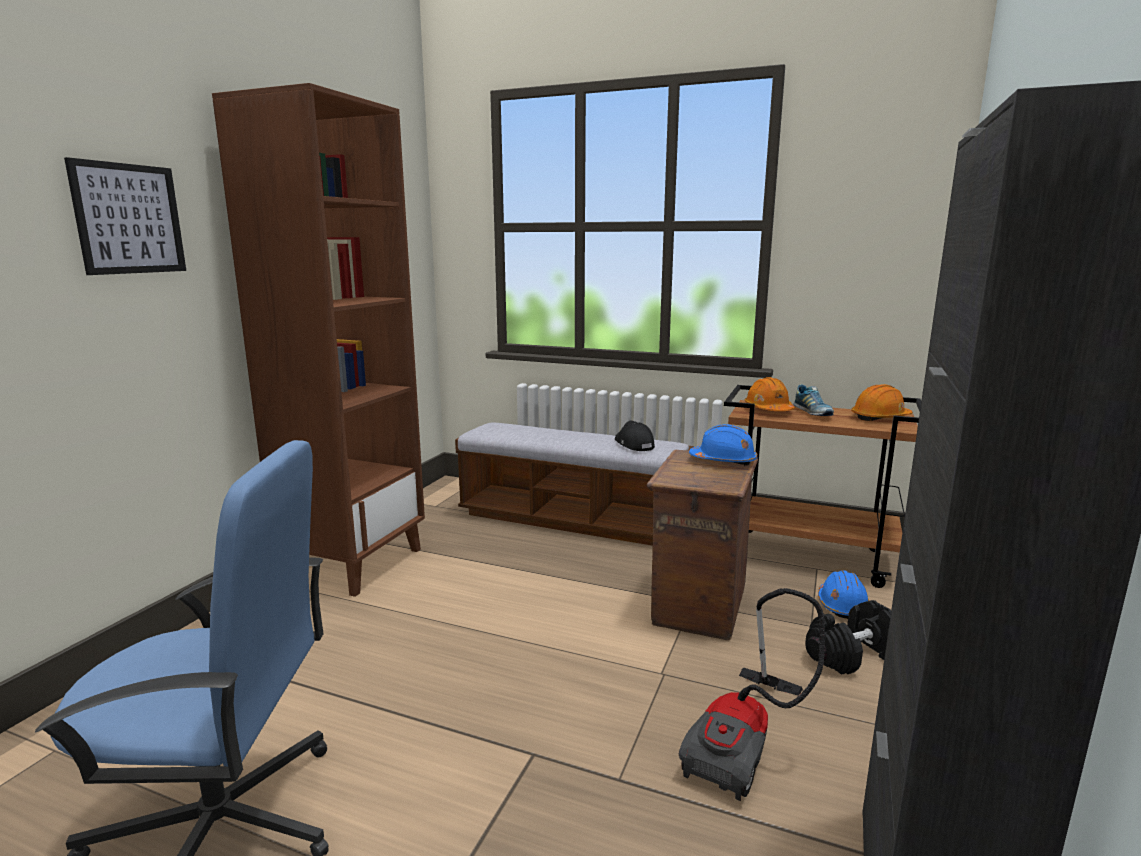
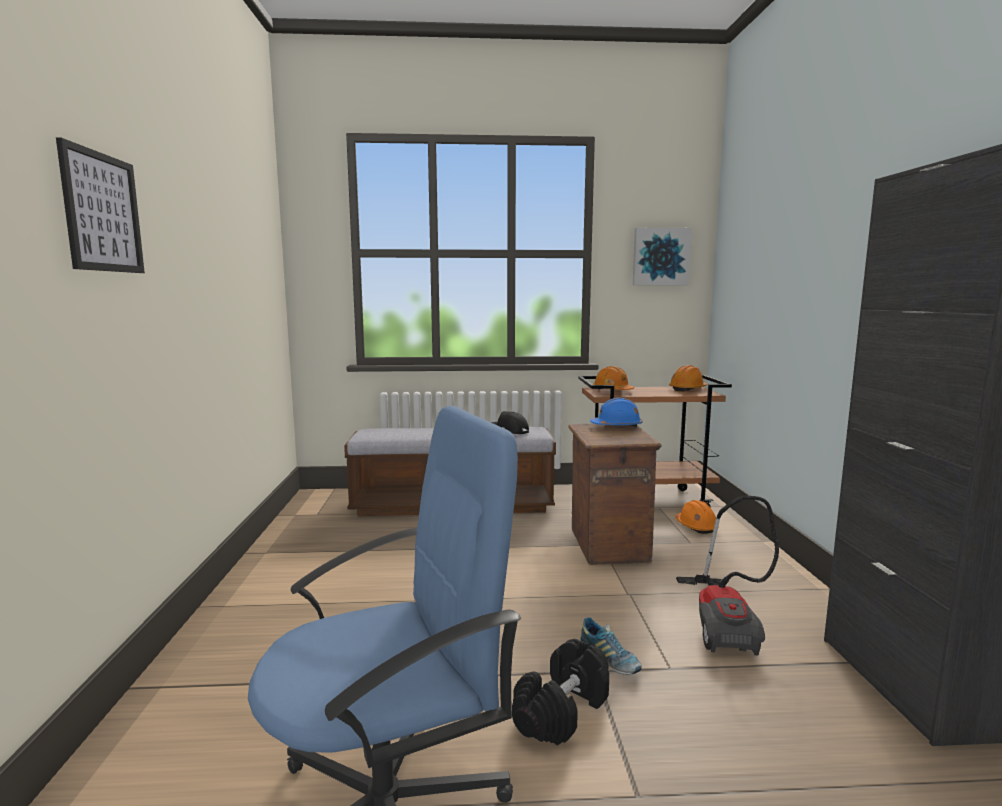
camera: 25 degrees left, 5 degrees down
brown bookcase [212,83,425,597] -> none
shoe [793,385,834,416] -> shoe moved to [579,617,642,675]
black dumbbell [805,600,891,675] -> black dumbbell moved to [512,639,609,745]
blue hard hat [818,570,869,619] -> orange hard hat [675,500,719,534]
none -> picture [633,228,692,285]

